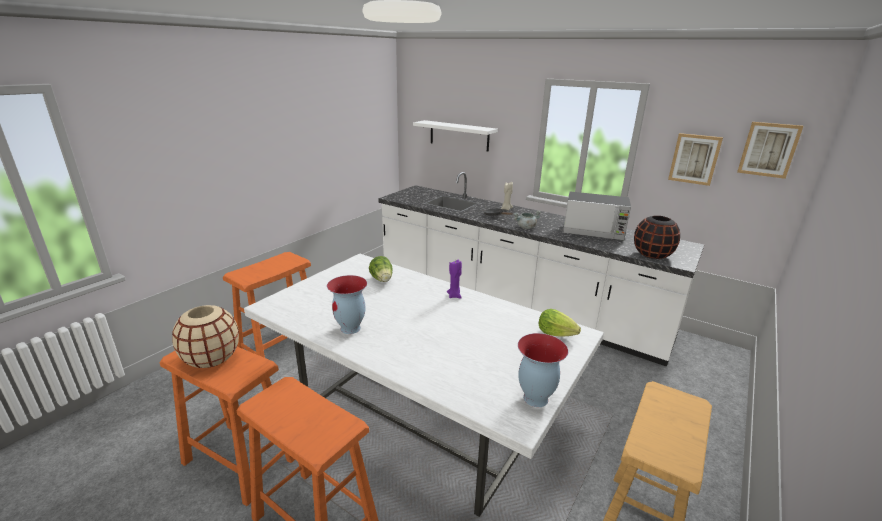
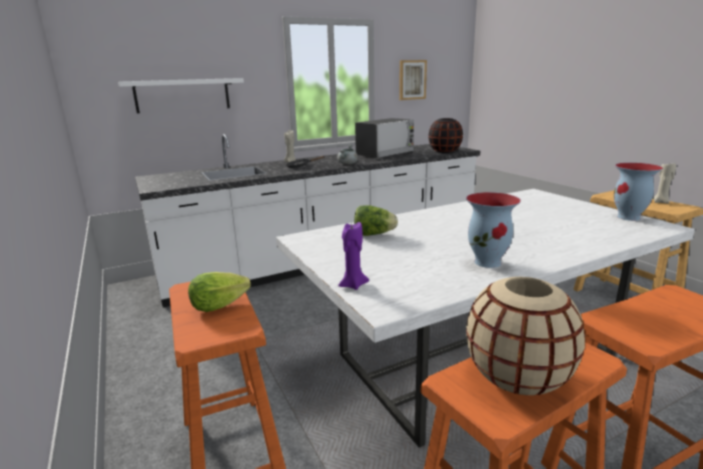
camera: 60 degrees left, 5 degrees down
purple candle [447,260,462,298] -> purple candle moved to [338,222,369,290]
lettuce [539,309,581,337] -> lettuce moved to [188,272,251,312]
picture [737,122,803,179] -> none
none -> beige candle [652,162,676,204]

